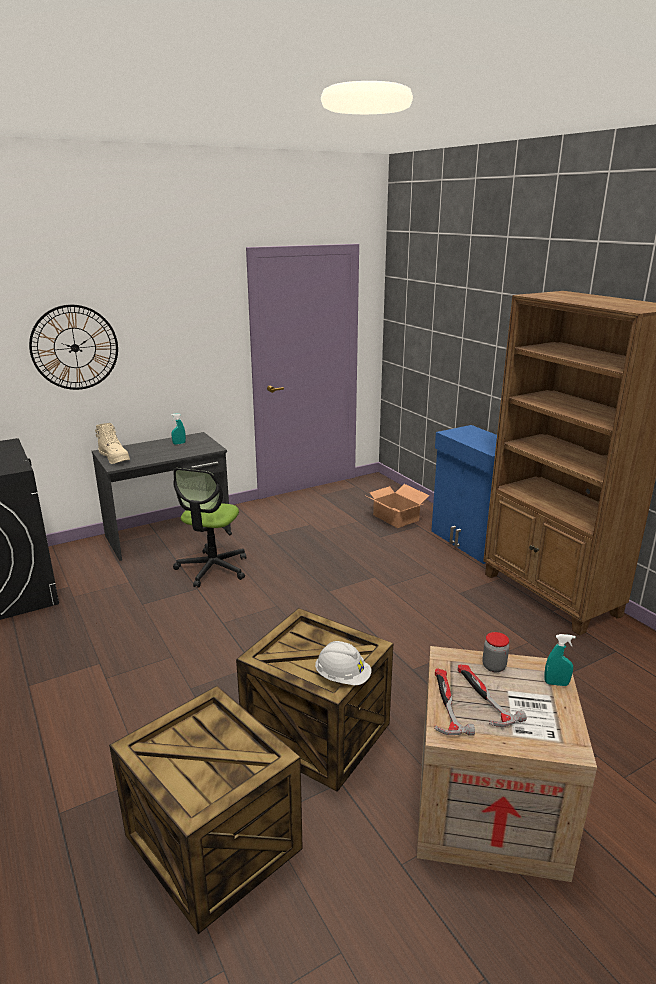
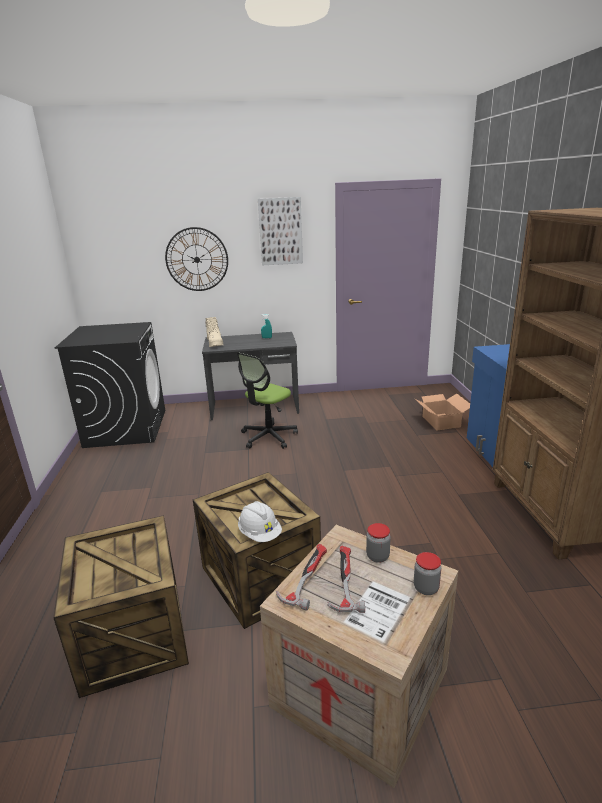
camera: 25 degrees right, 0 degrees up
turquoise spray bottle [544,634,576,686] -> jar [414,552,441,595]
none -> picture [258,197,303,265]

